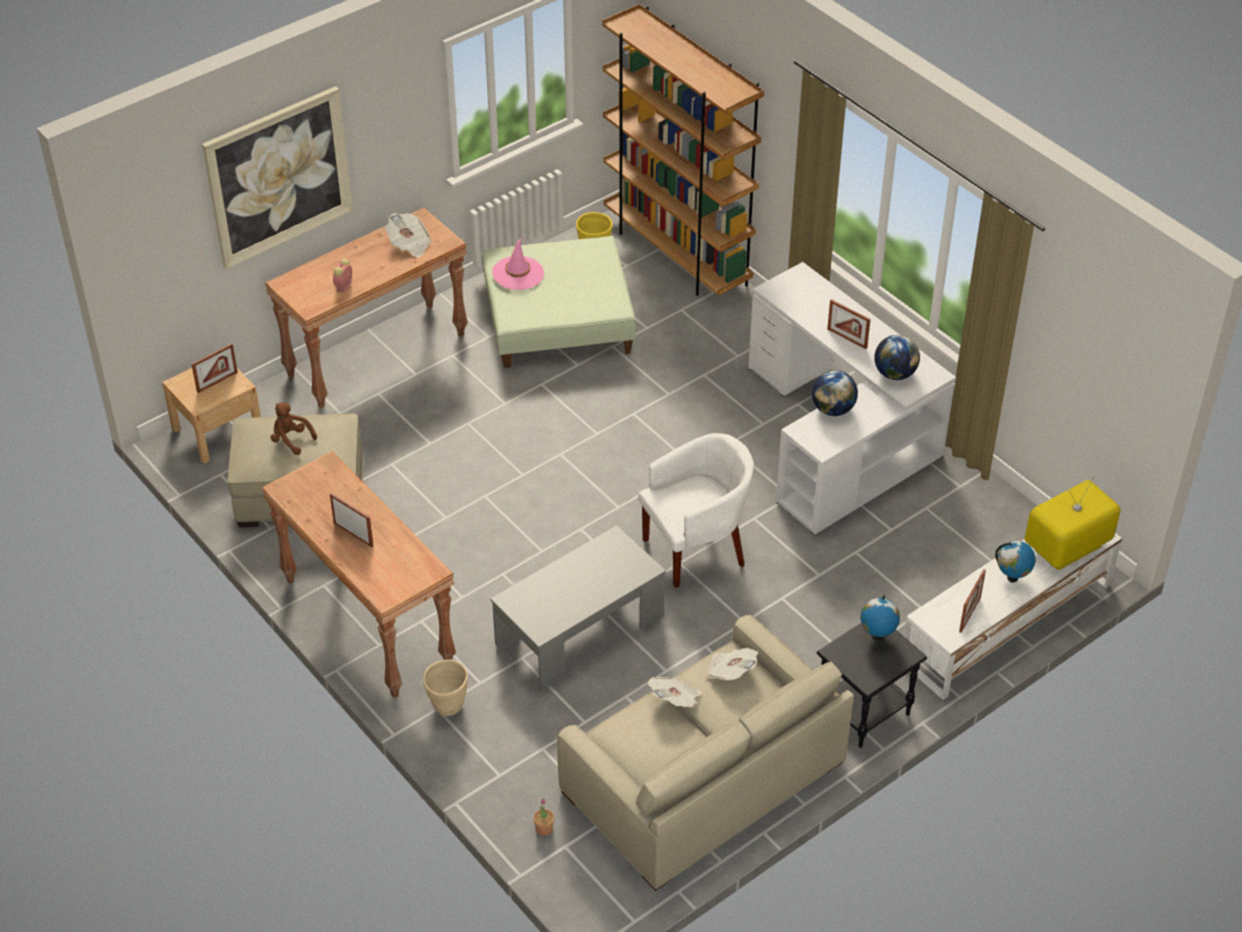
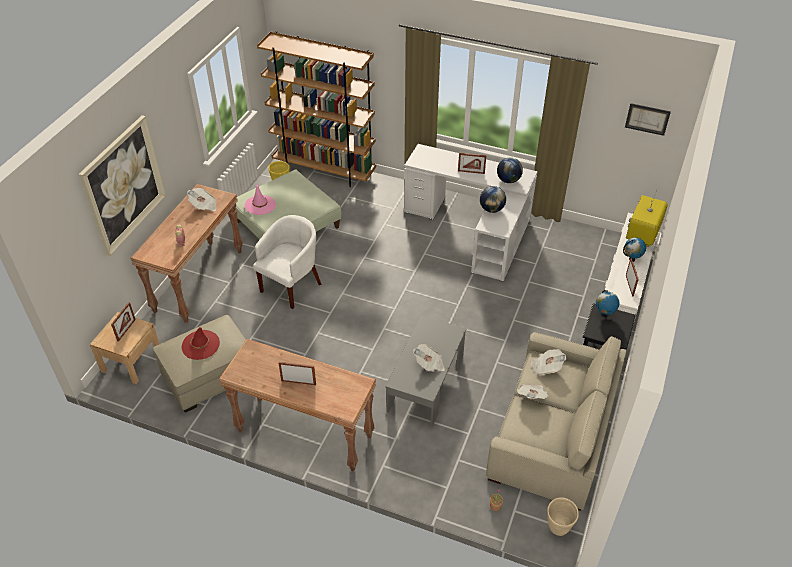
camera: 30 degrees left, 0 degrees up
brown plush toy [270,402,317,455] -> red hat [182,327,220,360]
beige planter [423,659,468,716] -> beige planter moved to [547,497,579,536]
white armchair [638,433,754,588] -> white armchair moved to [253,215,322,309]
none -> newspaper [413,344,445,372]
none -> picture [625,103,671,136]

